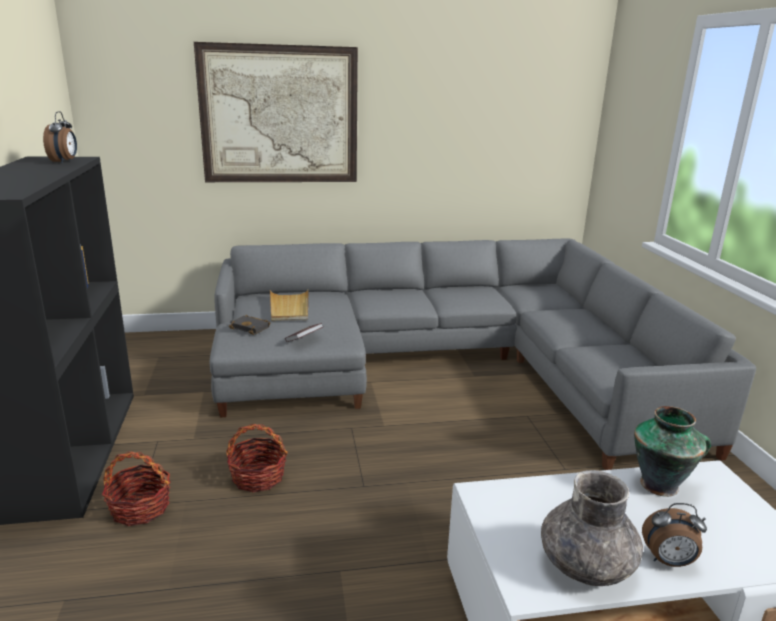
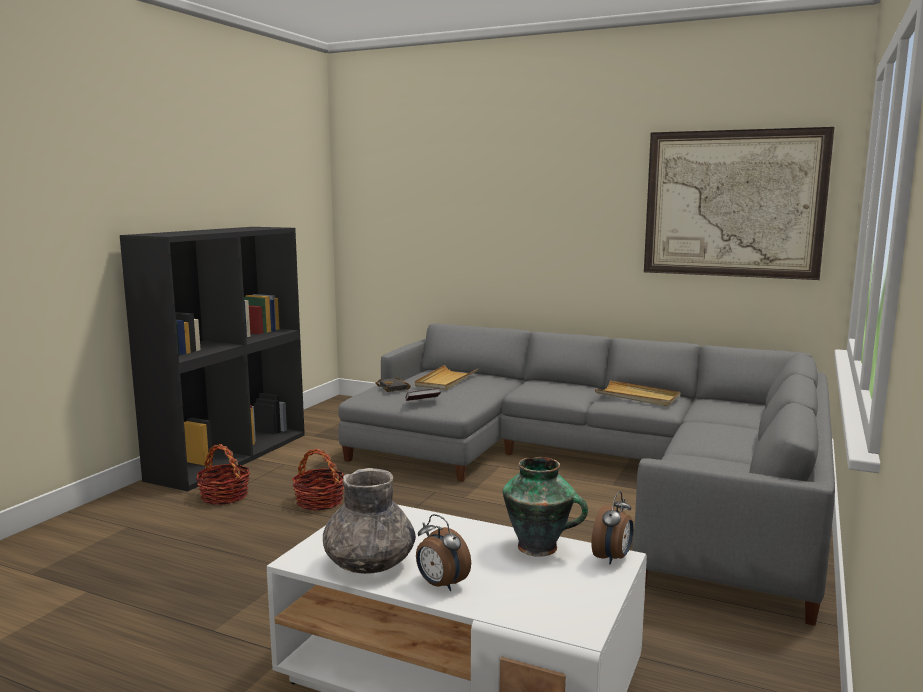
camera: 35 degrees right, 10 degrees down
alarm clock [43,111,77,163] -> alarm clock moved to [592,491,634,565]
picture [194,42,358,182] -> picture moved to [644,127,834,280]
none -> beige tray [595,380,680,406]

